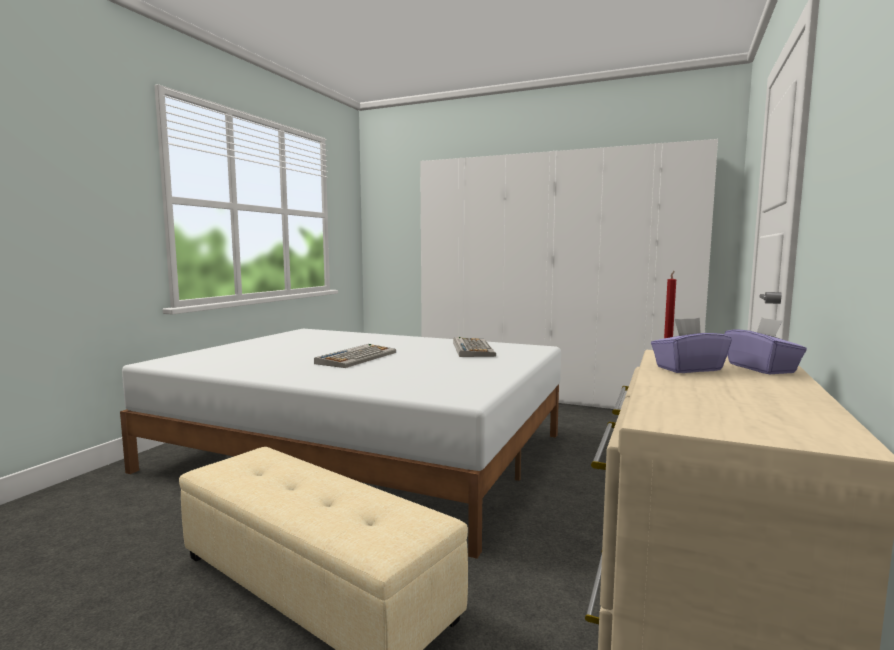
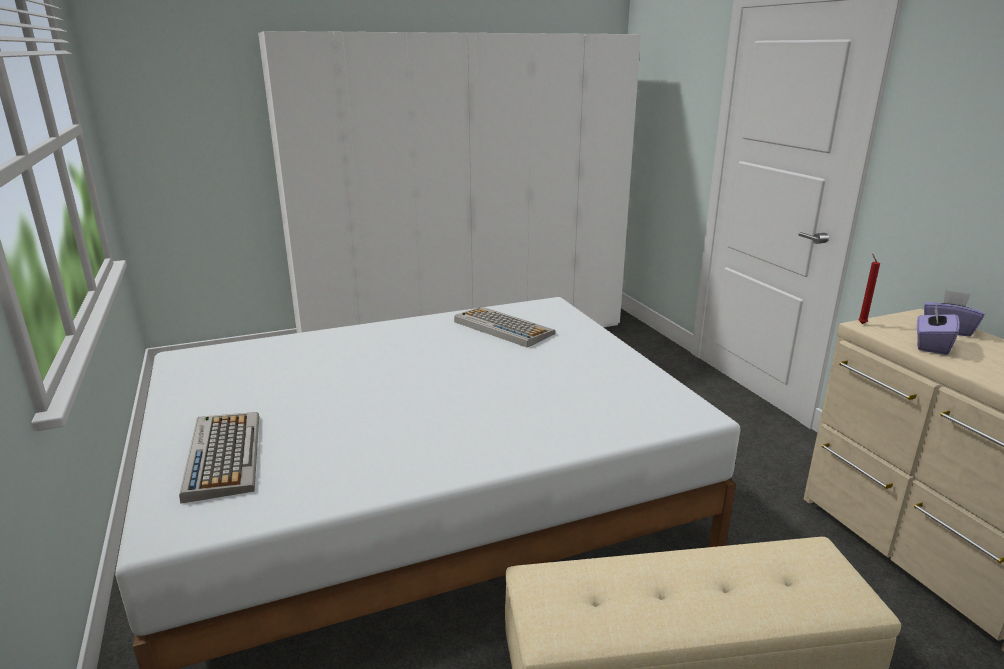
camera: 45 degrees left, 15 degrees up
keyboard [314,344,396,368] -> keyboard moved to [179,412,259,504]

